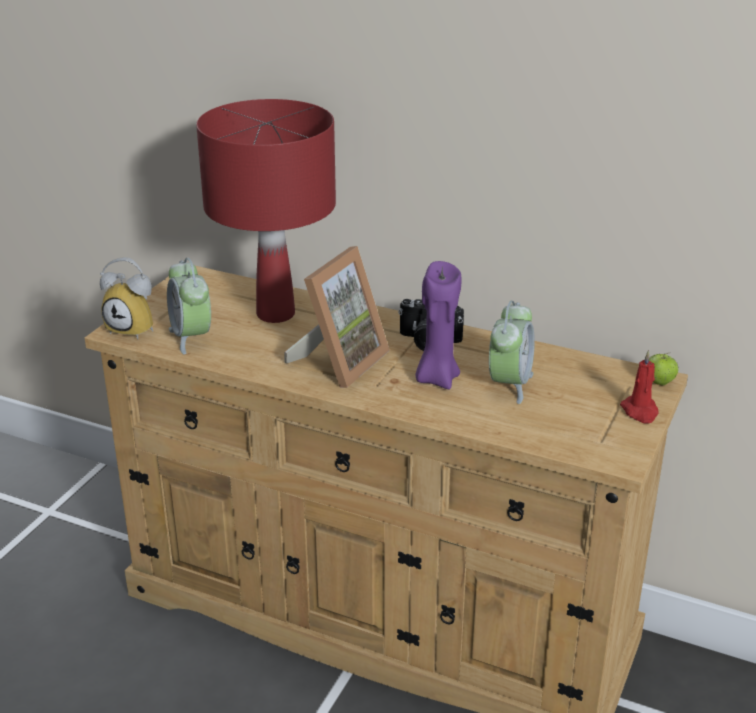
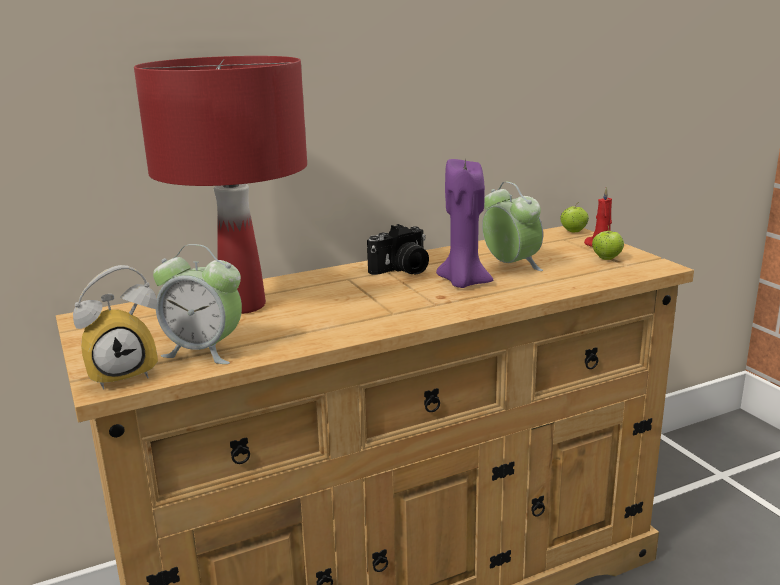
camera: 50 degrees left, 10 degrees down
picture frame [285,246,390,388] -> none
none -> apple [592,226,624,260]

